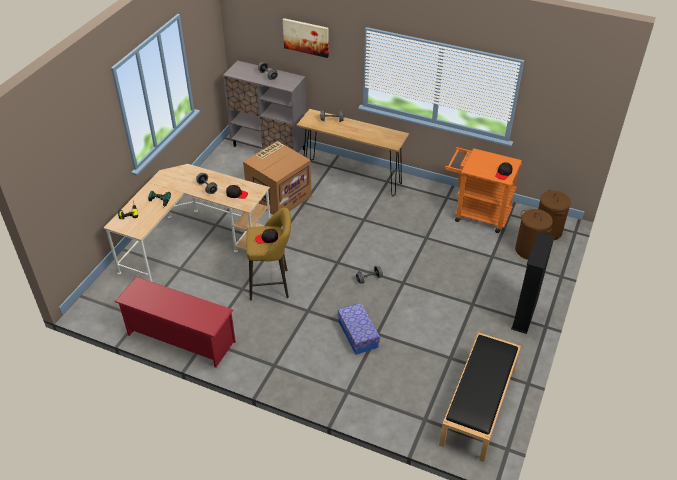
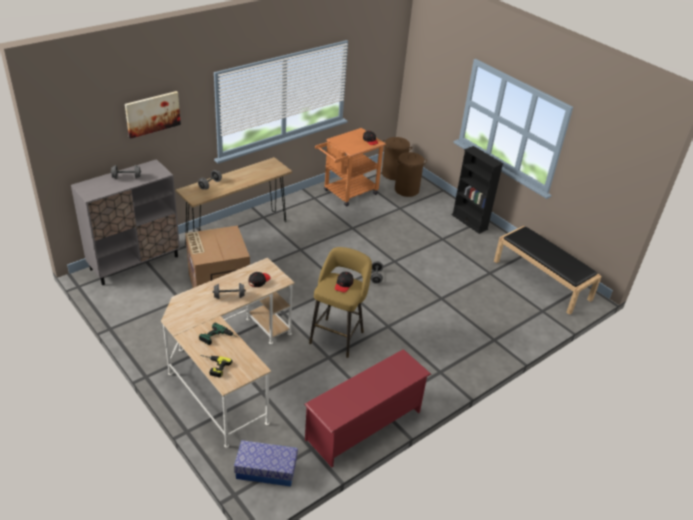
camera: 65 degrees left, 5 degrees down
storage box [338,303,380,355] -> storage box moved to [234,440,298,487]

